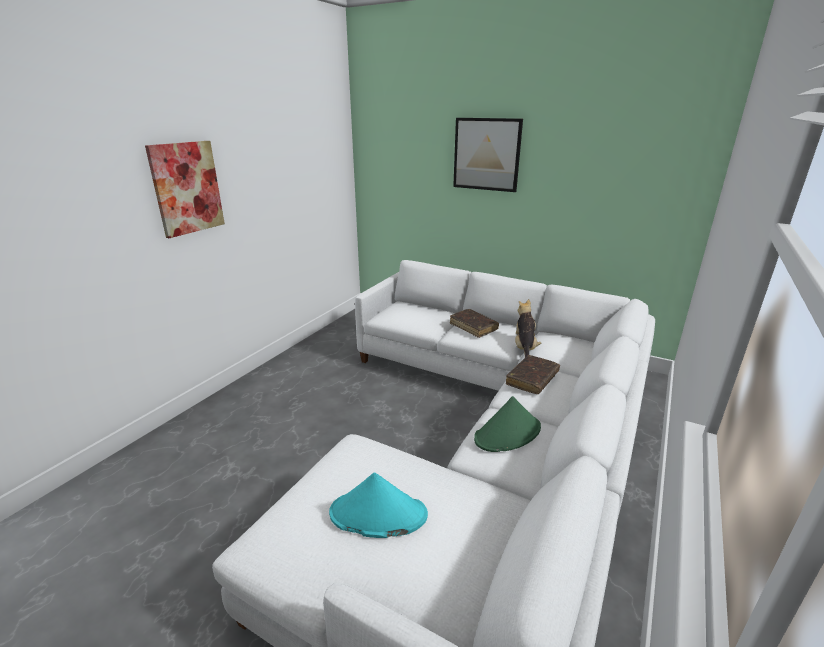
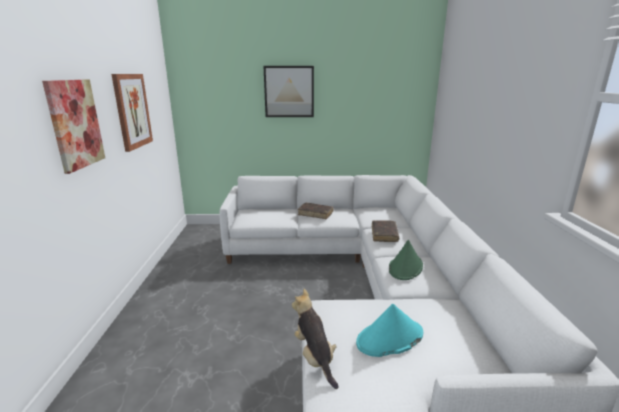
camera: 30 degrees left, 5 degrees down
plush toy [515,299,541,357] -> plush toy moved to [292,289,339,389]
none -> picture [111,74,153,152]

